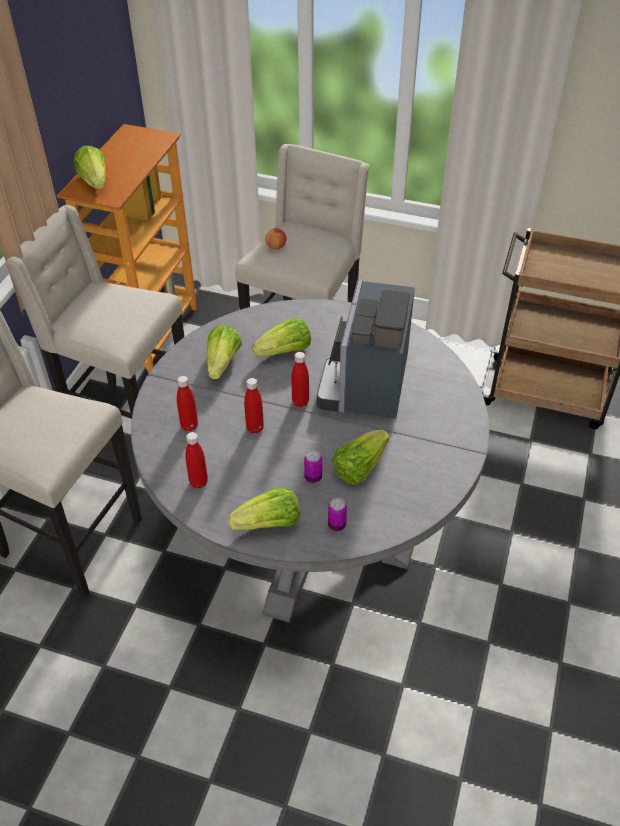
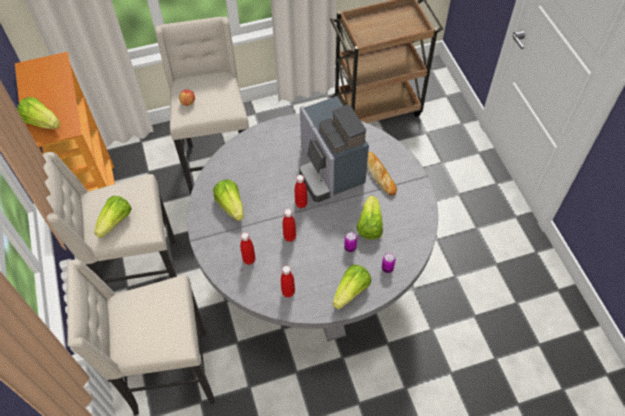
camera: 35 degrees left, 10 degrees up
lettuce [253,318,311,357] -> lettuce moved to [94,196,132,238]
none -> bread [367,152,397,196]

